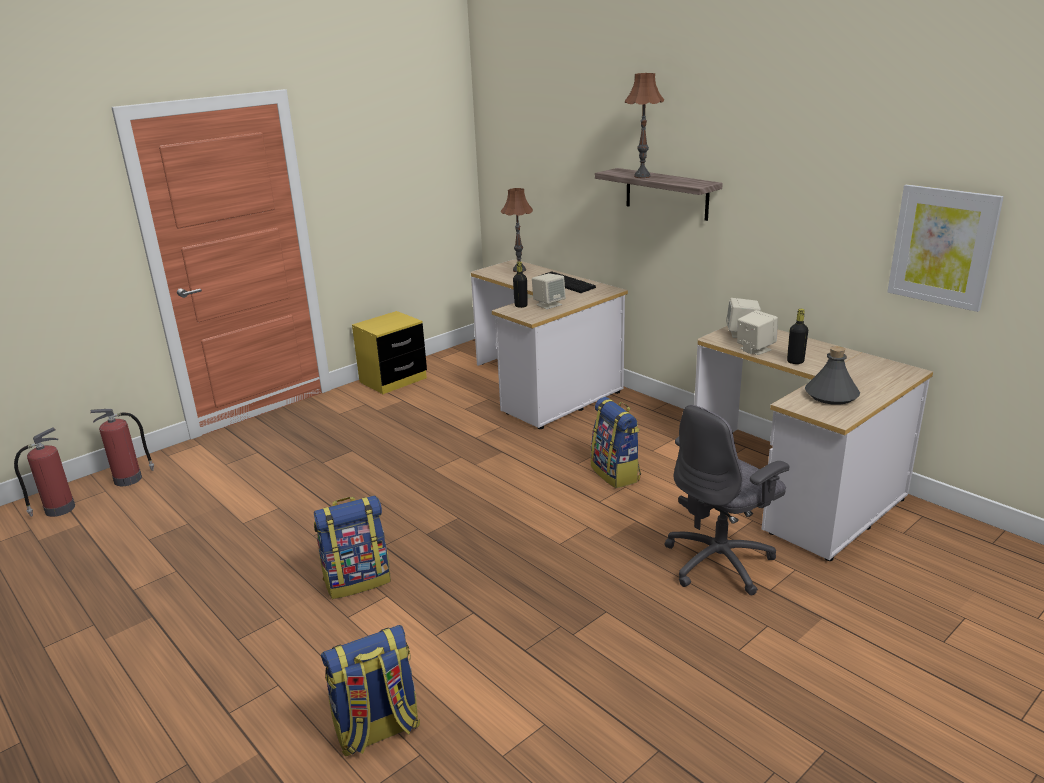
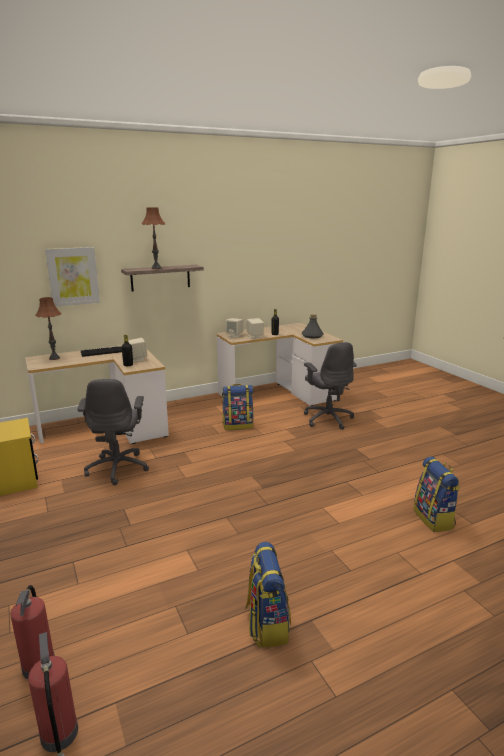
camera: 75 degrees left, 5 degrees down
backpack [314,495,391,599] -> backpack moved to [245,542,291,648]
picture [888,184,1004,312] -> picture moved to [45,247,100,306]
none -> grey office chair [77,379,149,485]

